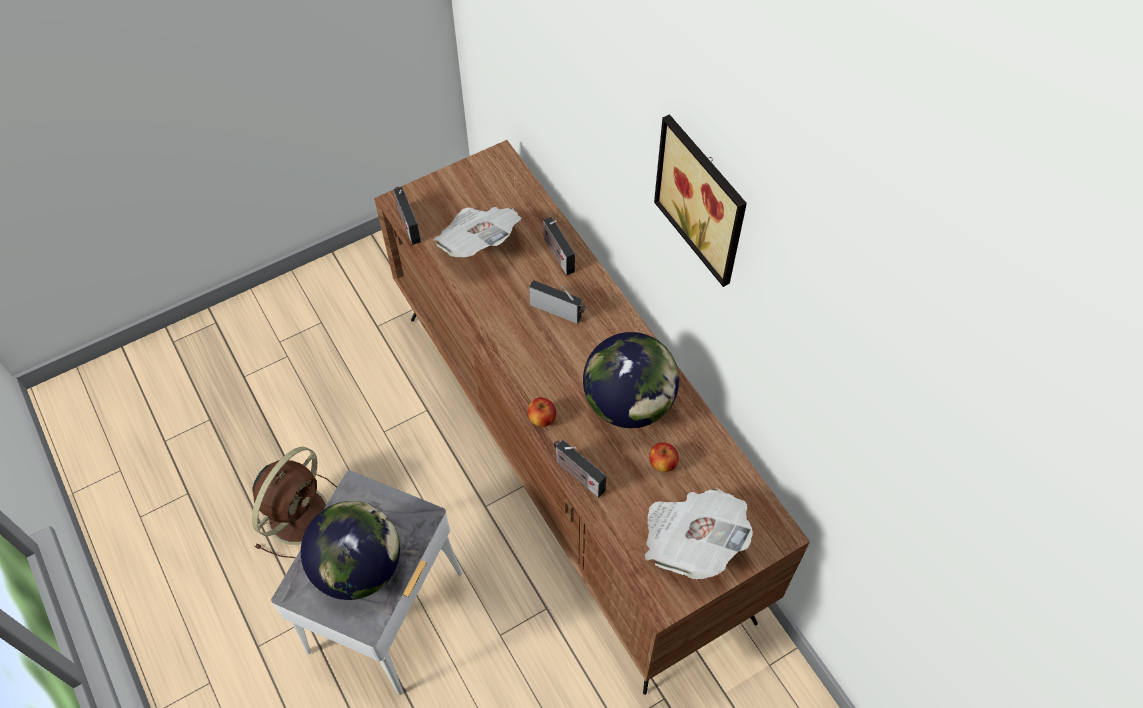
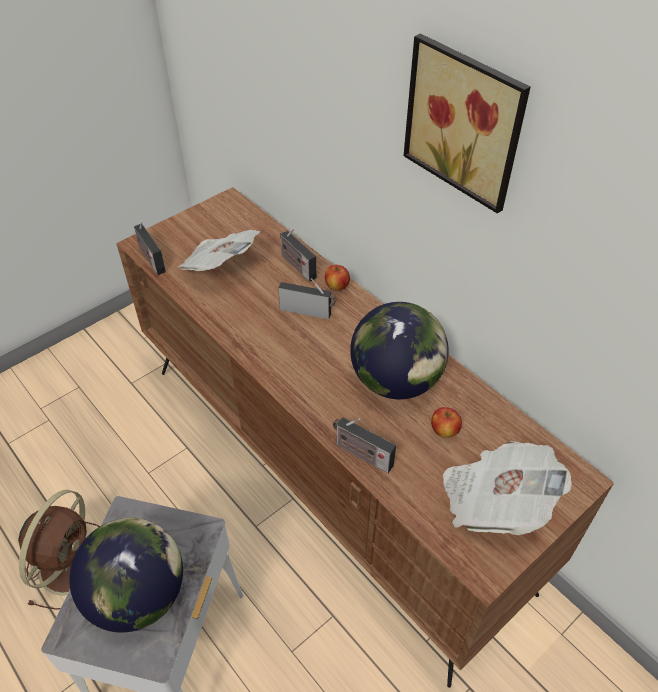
camera: 10 degrees left, 10 degrees down
apple [528,397,556,427] -> apple moved to [325,265,350,291]

